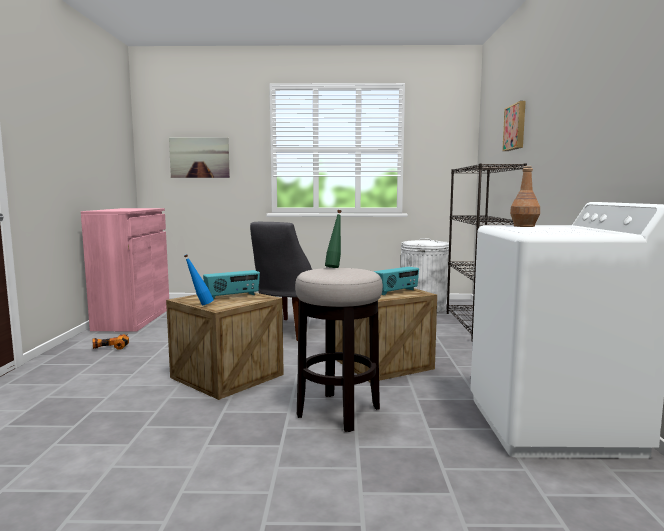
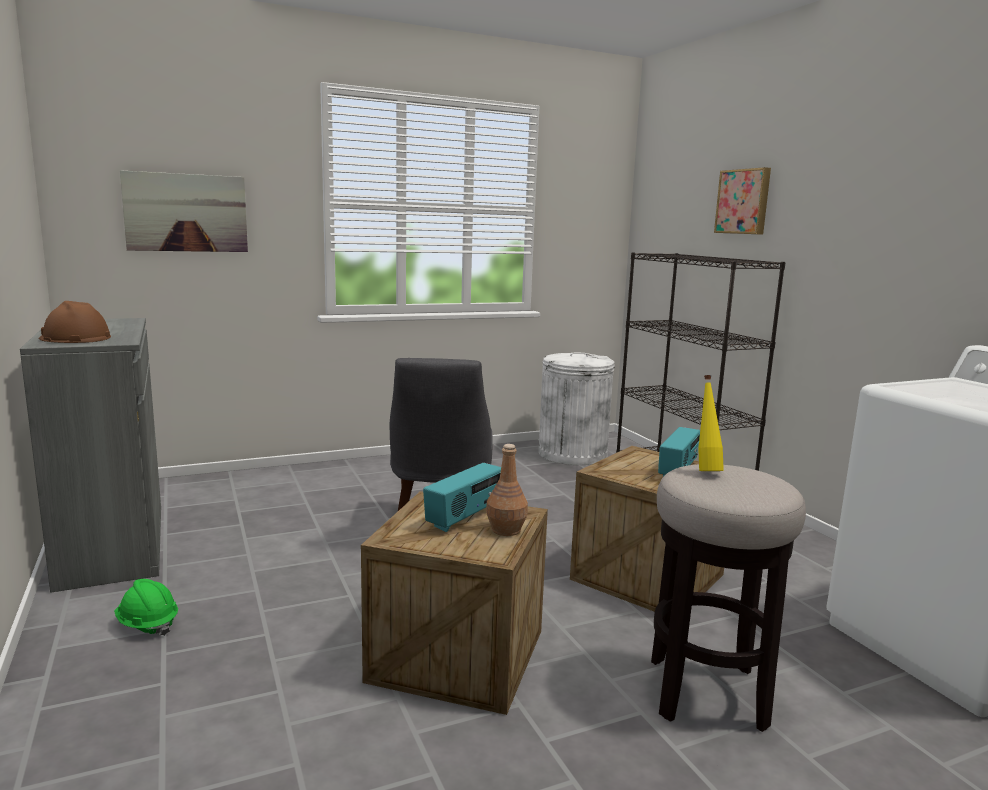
camera: 25 degrees left, 5 degrees up
pink cabinet [81,208,169,331] -> grey cabinet [20,318,161,593]
power drill [92,334,129,350] -> green hard hat [114,579,178,636]
blue bottle [184,254,214,306] -> none
green bottle [325,210,341,268] -> yellow bottle [698,375,724,471]
brown bottle [510,166,540,227] -> brown bottle moved to [486,444,528,536]
none -> brown hard hat [38,301,111,343]

